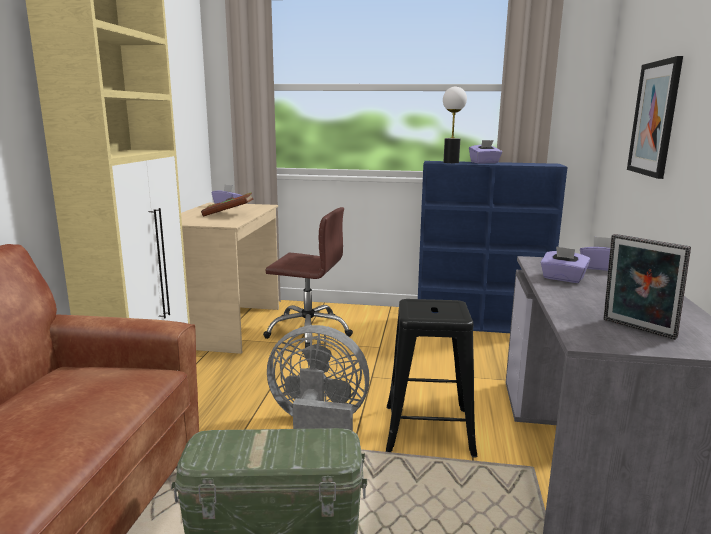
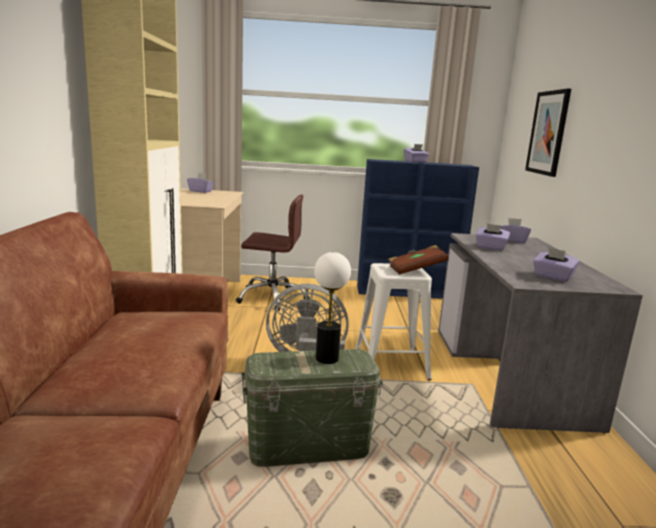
camera: 10 degrees left, 0 degrees up
brown book [201,192,253,217] -> brown book moved to [388,245,449,274]
black stool [386,299,477,458] -> white stool [355,263,432,380]
table lamp [443,86,467,163] -> table lamp moved to [314,252,351,364]
picture frame [603,234,691,340] -> purple tissue box [533,248,580,282]

